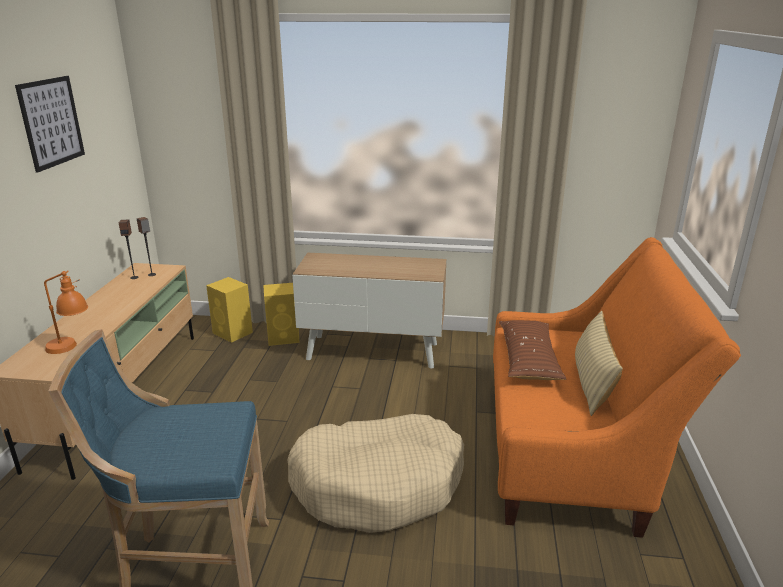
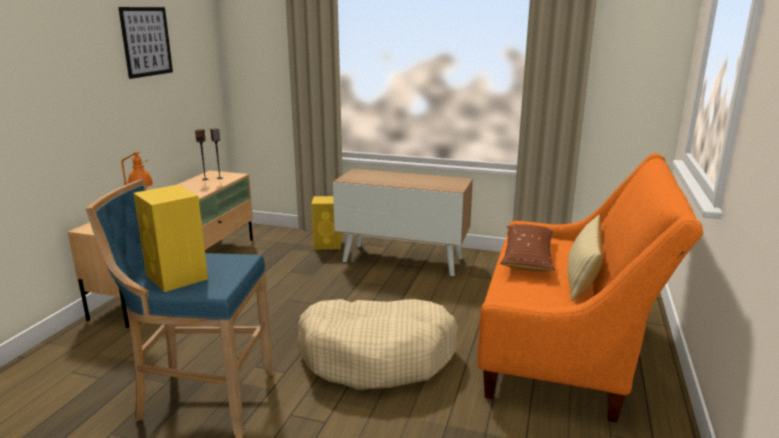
camera: 10 degrees right, 5 degrees down
yellow speaker [206,277,253,343] -> yellow speaker moved to [133,185,208,292]

